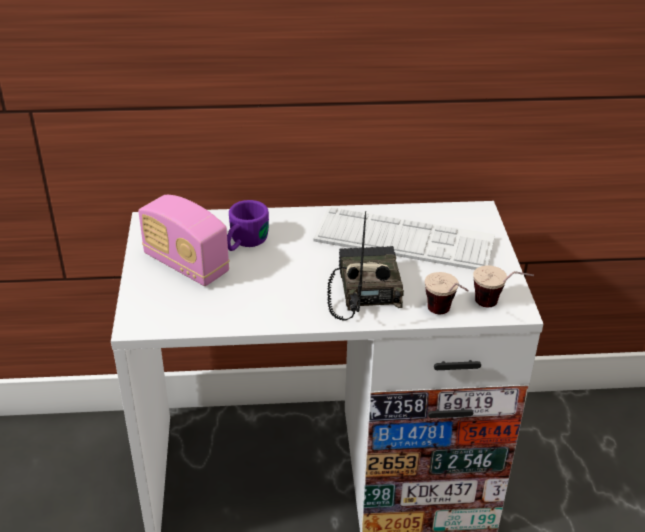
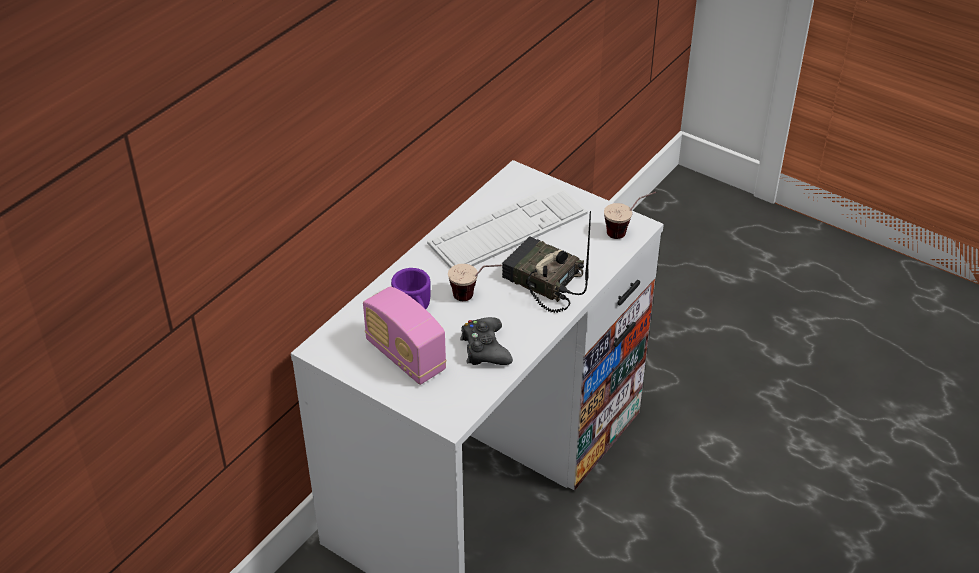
camera: 50 degrees left, 5 degrees up
radio [138,195,230,286] -> radio turned 60 degrees clockwise [363,286,447,385]
cup [425,272,469,314] -> cup moved to [448,264,502,301]
none -> black game controller [460,317,513,365]

